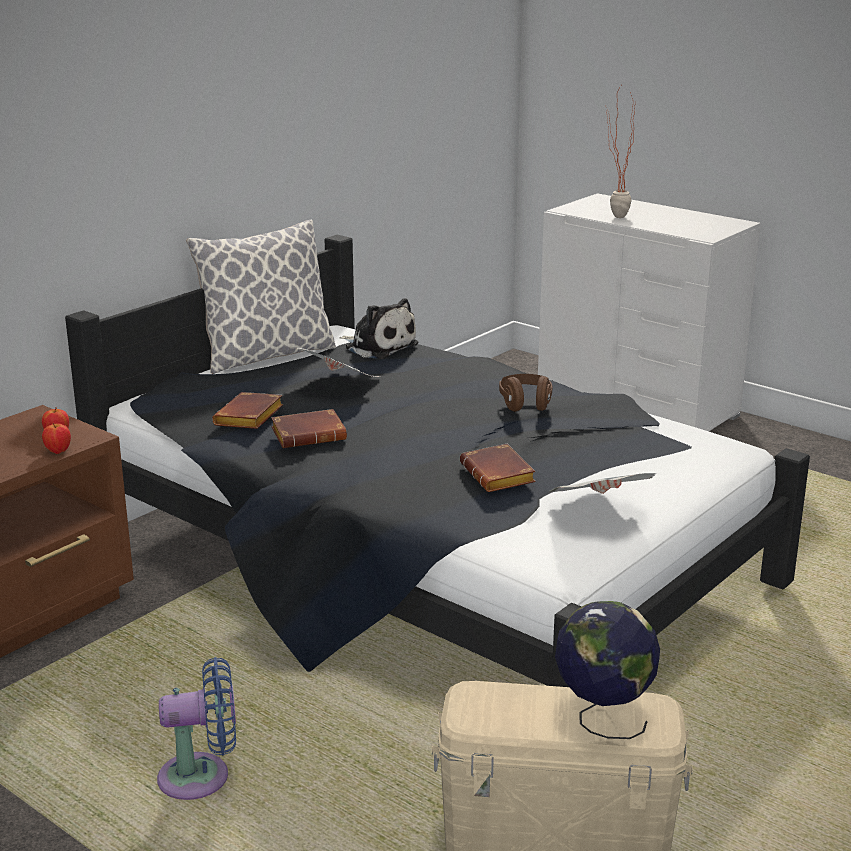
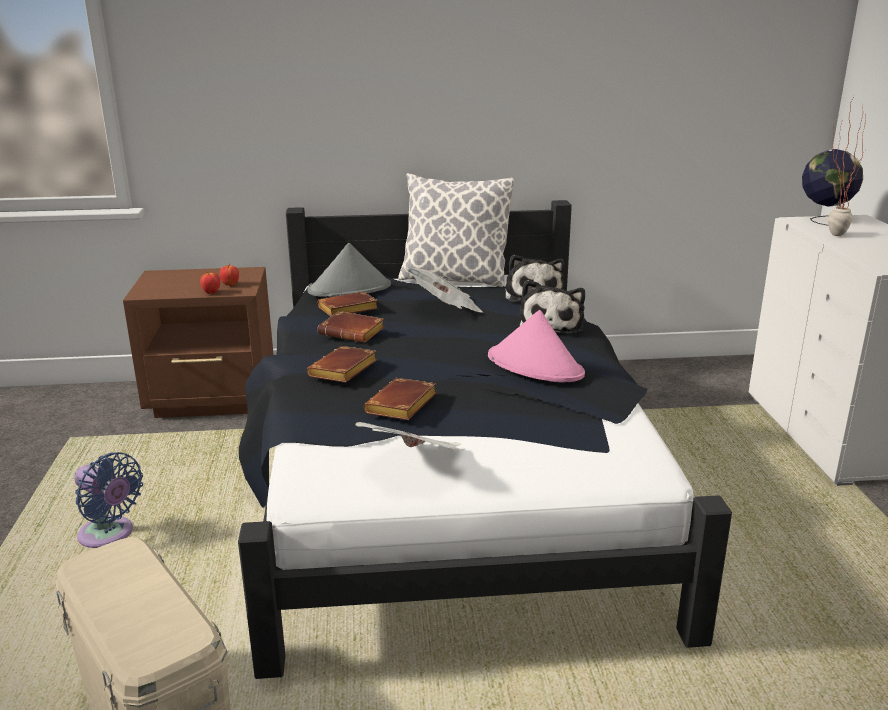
camera: 45 degrees right, 0 degrees up
brown headphones [499,374,552,412] -> pink hat [488,310,585,383]
globe [555,601,660,739] -> globe moved to [802,149,863,226]
none -> brown book [307,346,377,383]
none -> grey hat [308,243,391,297]
none -> plush toy [520,280,585,334]

